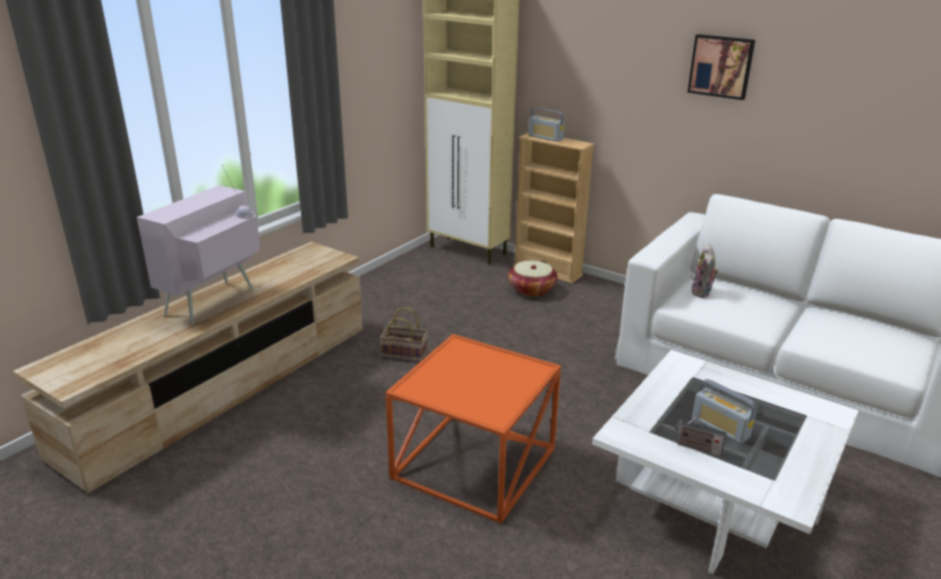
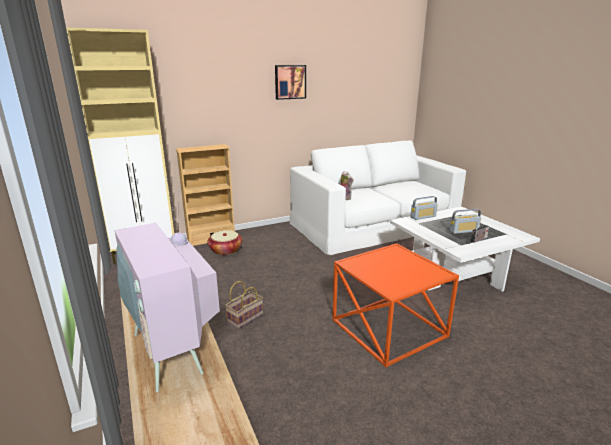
camera: 60 degrees left, 5 degrees down
radio [529,108,564,142] -> radio moved to [410,196,438,220]

